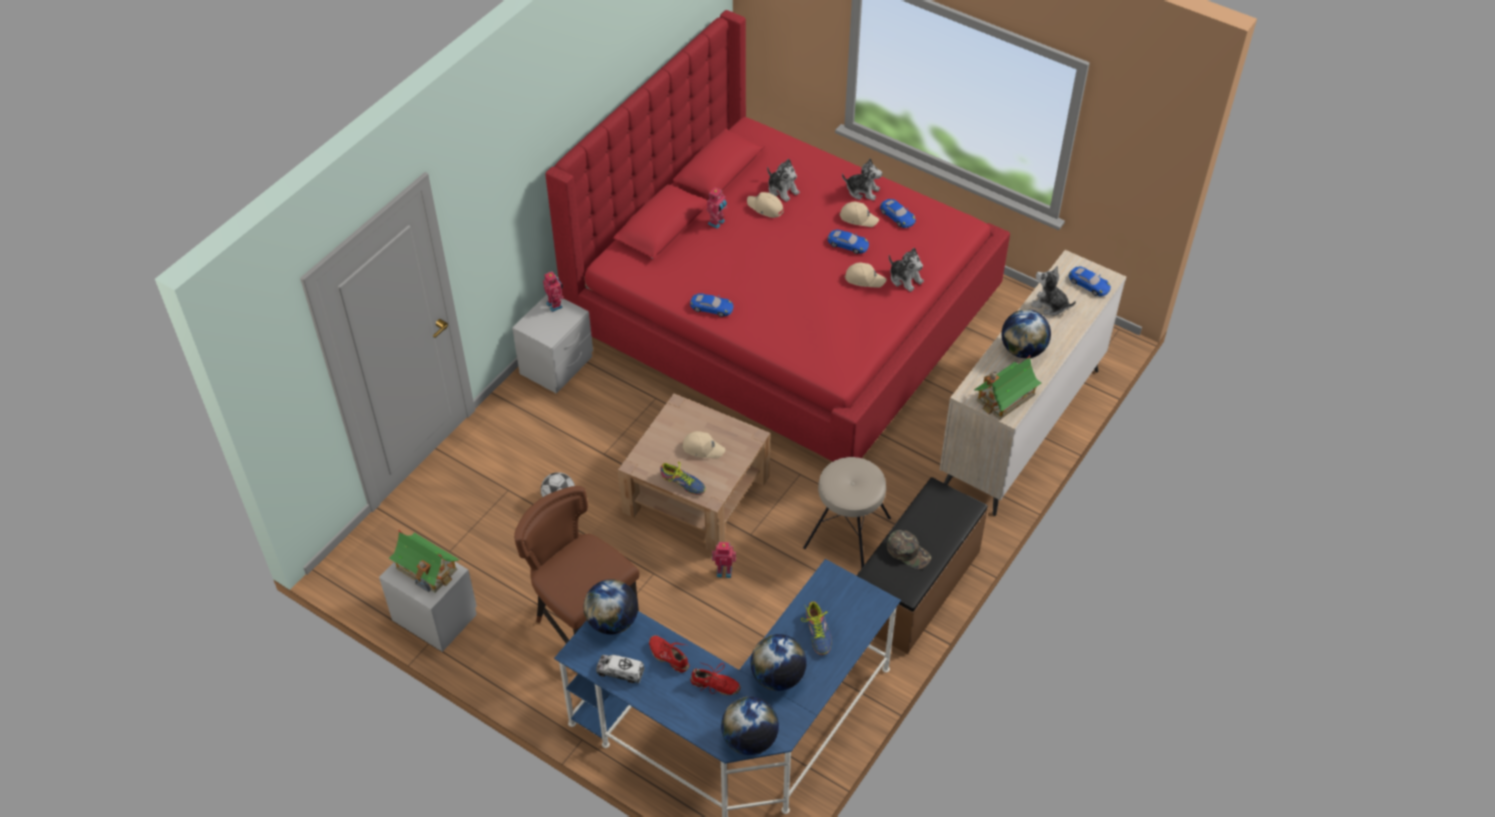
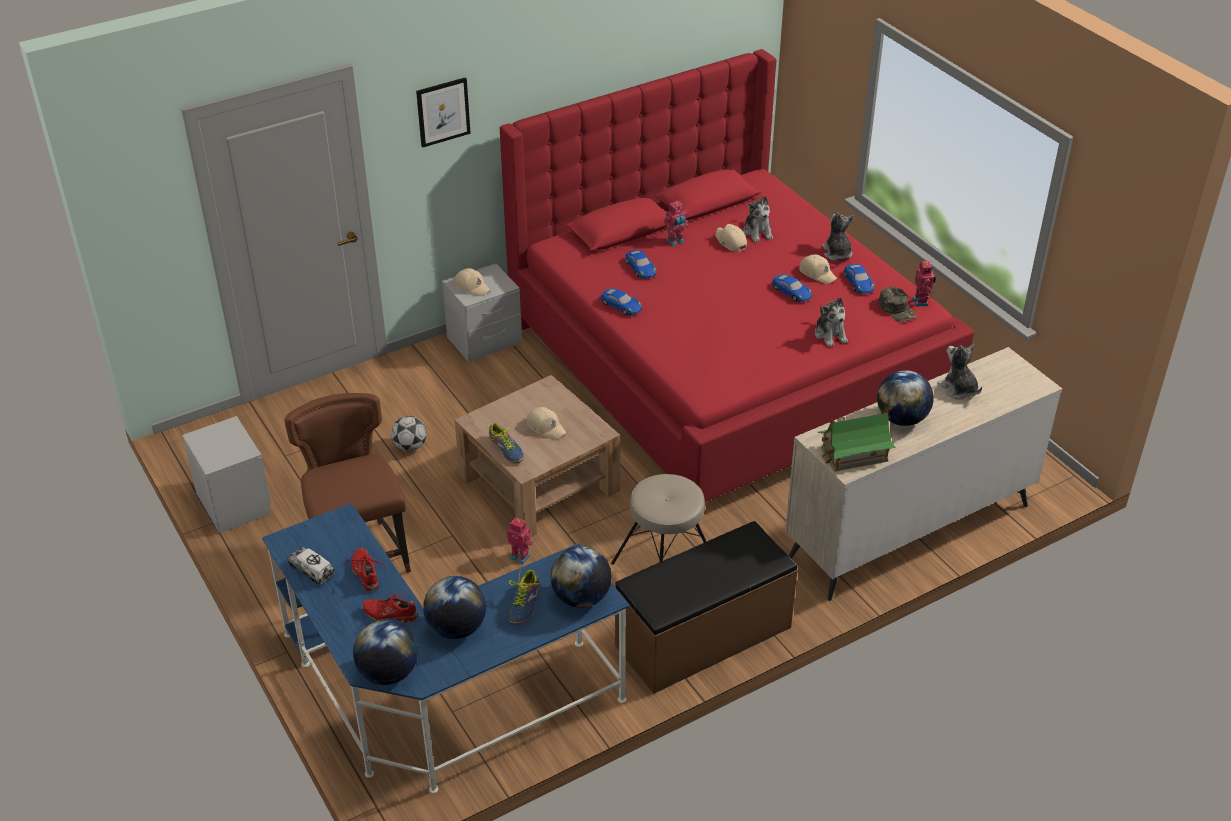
camera: 25 degrees right, 10 degrees down
toy house [388,530,460,593] -> none
toy robot [543,271,564,312] -> toy robot moved to [912,259,936,307]
globe [583,579,638,635] -> globe moved to [550,546,612,608]
red shoe [690,663,741,695] -> red shoe turned 150 degrees clockwise [362,593,418,623]
plush toy [842,158,882,201] -> plush toy turned 150 degrees counterclockwise [822,212,854,261]
beige cap [845,263,887,288] -> beige cap moved to [455,268,490,296]
green cap [887,530,931,569] -> green cap moved to [879,287,916,322]
blue toy car [1069,267,1111,296] -> blue toy car moved to [625,250,657,279]
none -> picture [416,77,471,147]

